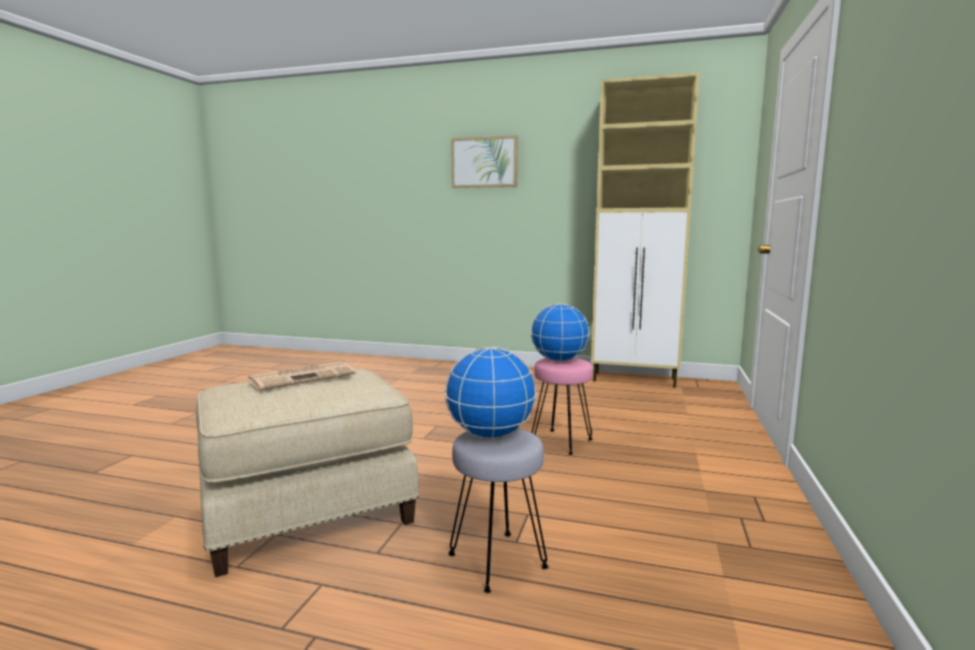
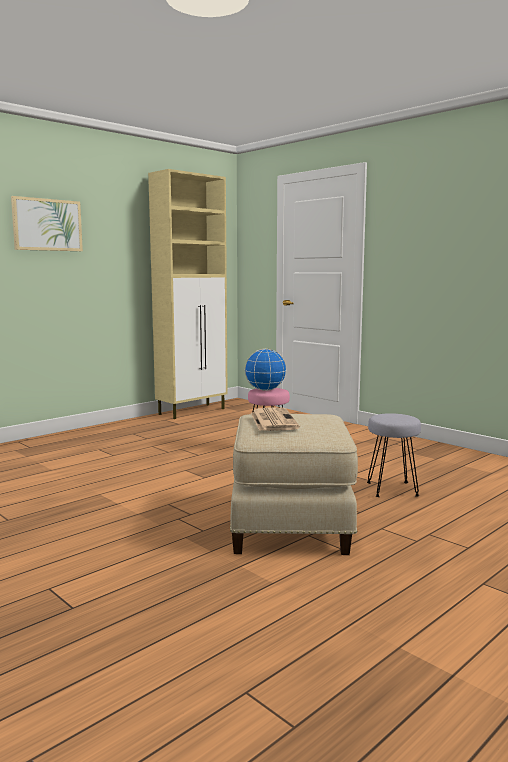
camera: 60 degrees left, 0 degrees up
globe [445,347,537,439] -> none

